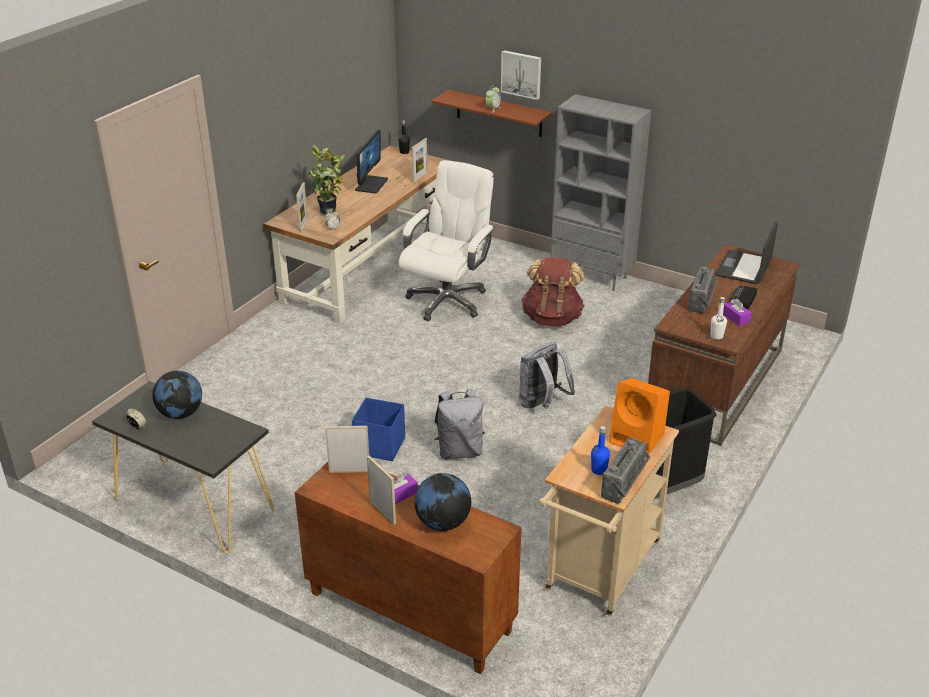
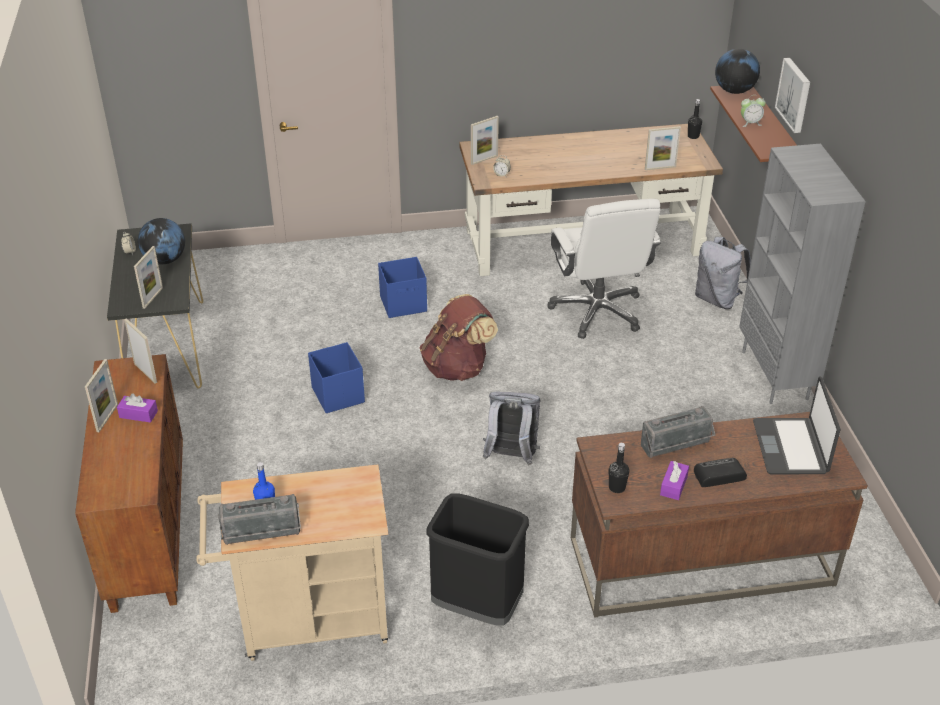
camera: 50 degrees right, 5 degrees up
potted plant [308,143,345,217] -> none
monitor [355,129,388,194] -> none
white office chair [399,160,495,321] -> white office chair turned 90 degrees clockwise [547,199,661,339]
globe [414,473,471,531] -> globe moved to [715,49,760,94]
grey backpack [434,389,485,460] -> grey backpack moved to [695,237,751,309]
brown backpack [521,257,585,327] -> brown backpack moved to [420,294,498,381]
orange speaker [609,378,670,454] -> none
white bottle [710,297,727,340] -> black bottle [609,443,629,493]
laptop [716,222,778,284] -> laptop turned 75 degrees counterclockwise [753,376,841,474]
none -> picture frame [134,246,163,309]
none -> blue storage box [378,257,427,318]

